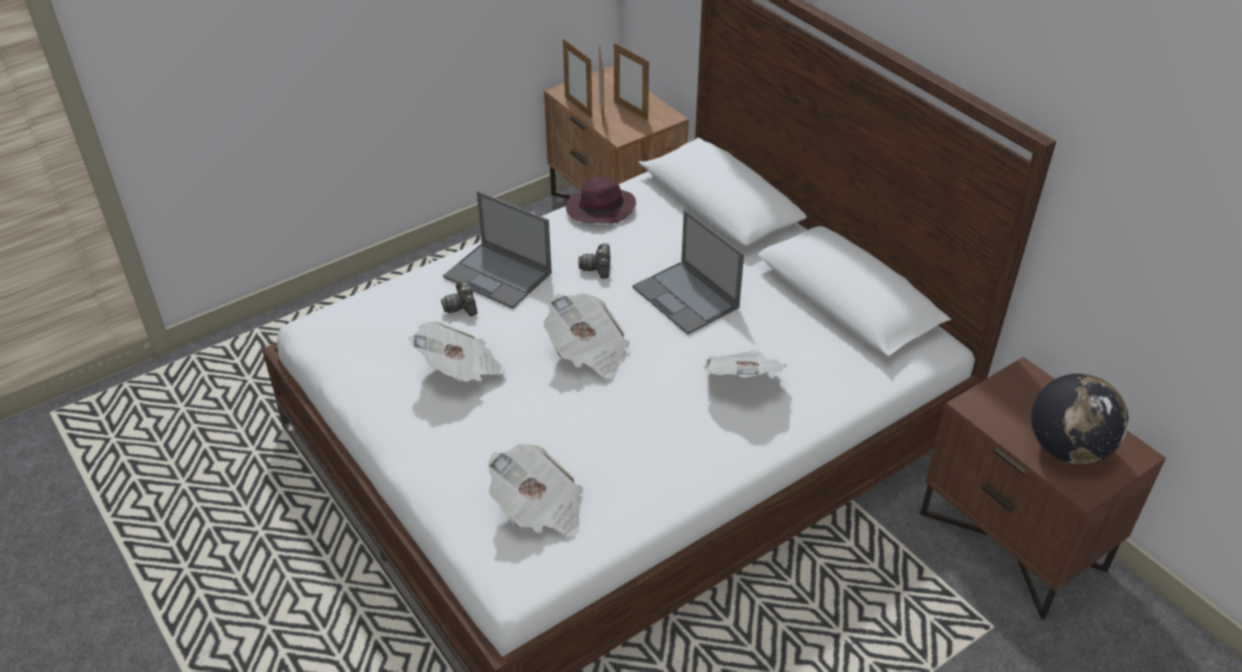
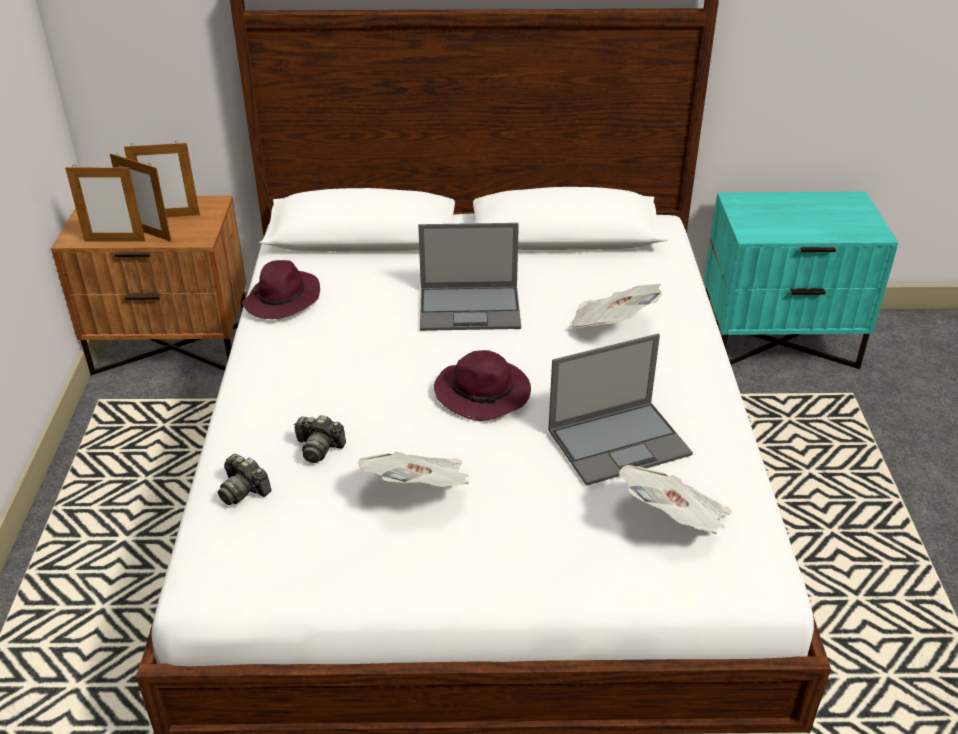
camera: 55 degrees left, 5 degrees down
laptop [443,191,552,309] -> laptop moved to [548,334,693,486]
newspaper [544,293,630,378] -> purple hat [434,350,531,421]
camera [578,243,611,279] -> camera moved to [218,454,272,505]
brown nightstand [920,357,1166,620] -> turquoise nightstand [704,191,898,369]
globe [1031,373,1129,464] -> none

